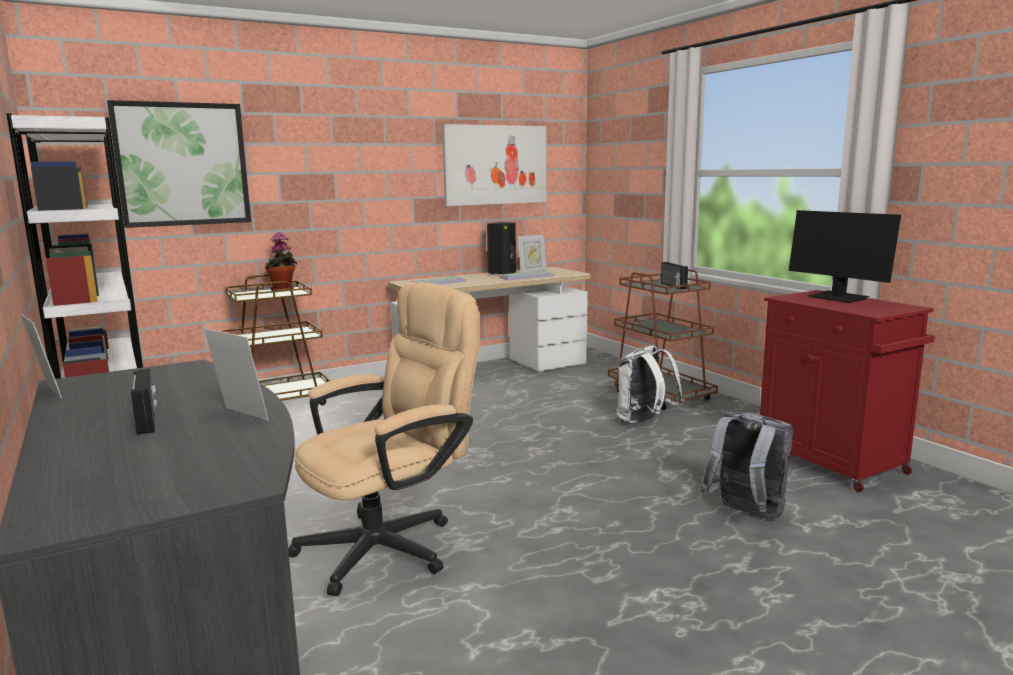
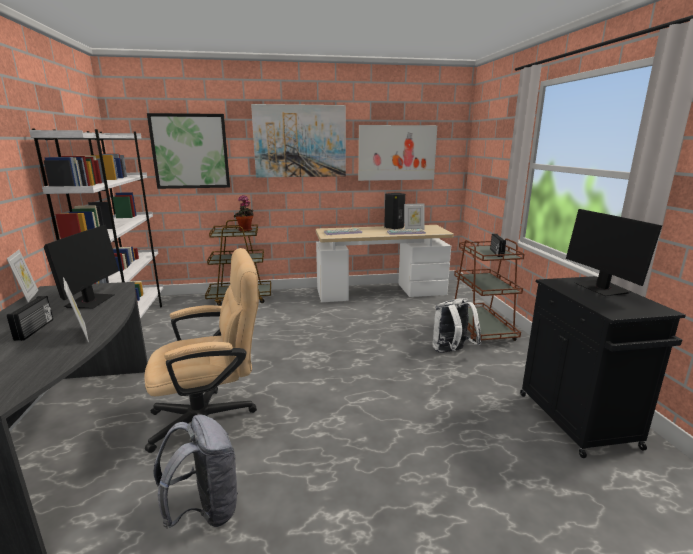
camera: 20 degrees right, 5 degrees up
grey backpack [701,412,793,519] -> grey backpack moved to [153,414,238,529]
red cabinet [760,290,935,492] -> black cabinet [520,276,686,458]
none -> monitor [44,225,119,309]
none -> picture [251,104,346,178]

